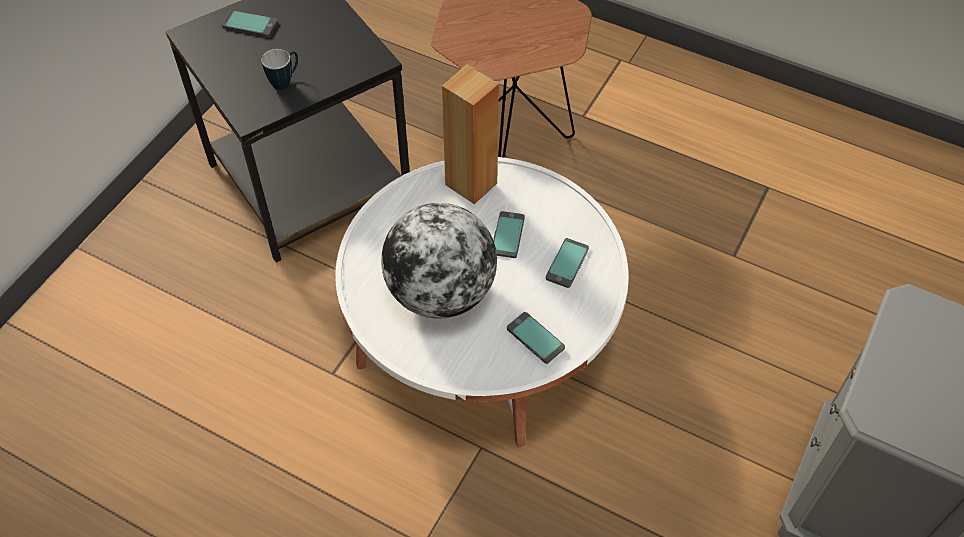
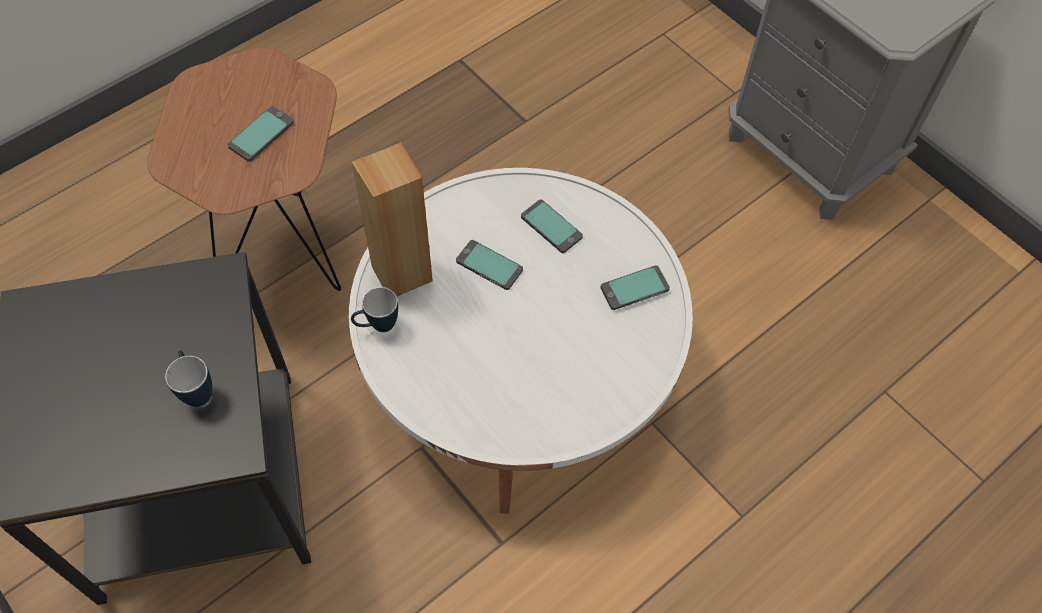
camera: 70 degrees left, 5 degrees up
phone [222,10,278,37] -> phone moved to [228,106,294,162]
globe [381,203,497,319] -> none
none -> mug [351,287,398,332]

